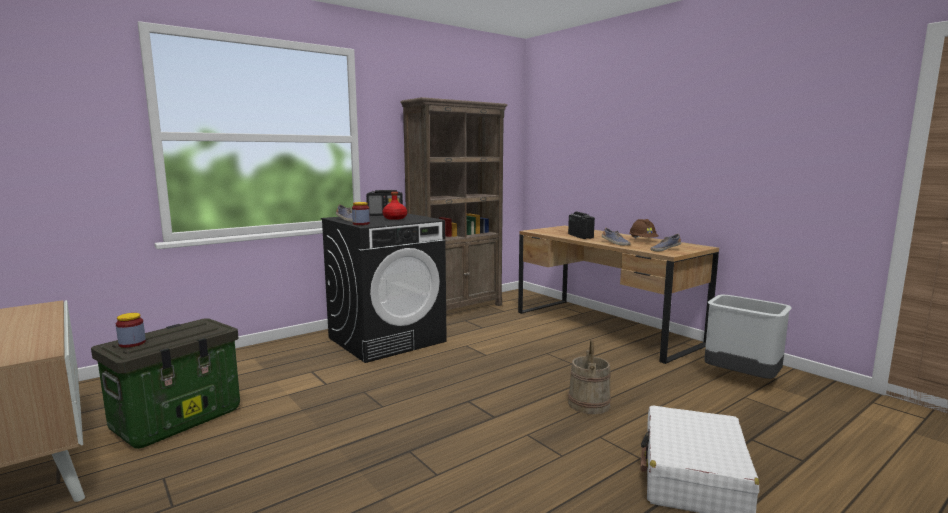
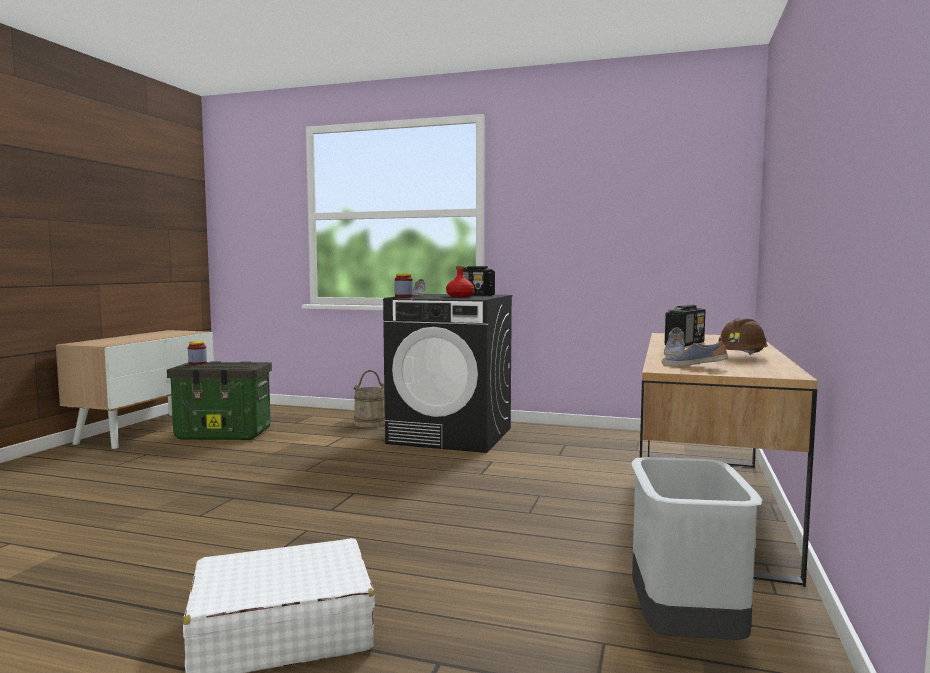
camera: 55 degrees right, 5 degrees down
brown bookcase [400,97,508,310] -> none
beige bucket [568,339,611,414] -> beige bucket moved to [353,370,385,427]

